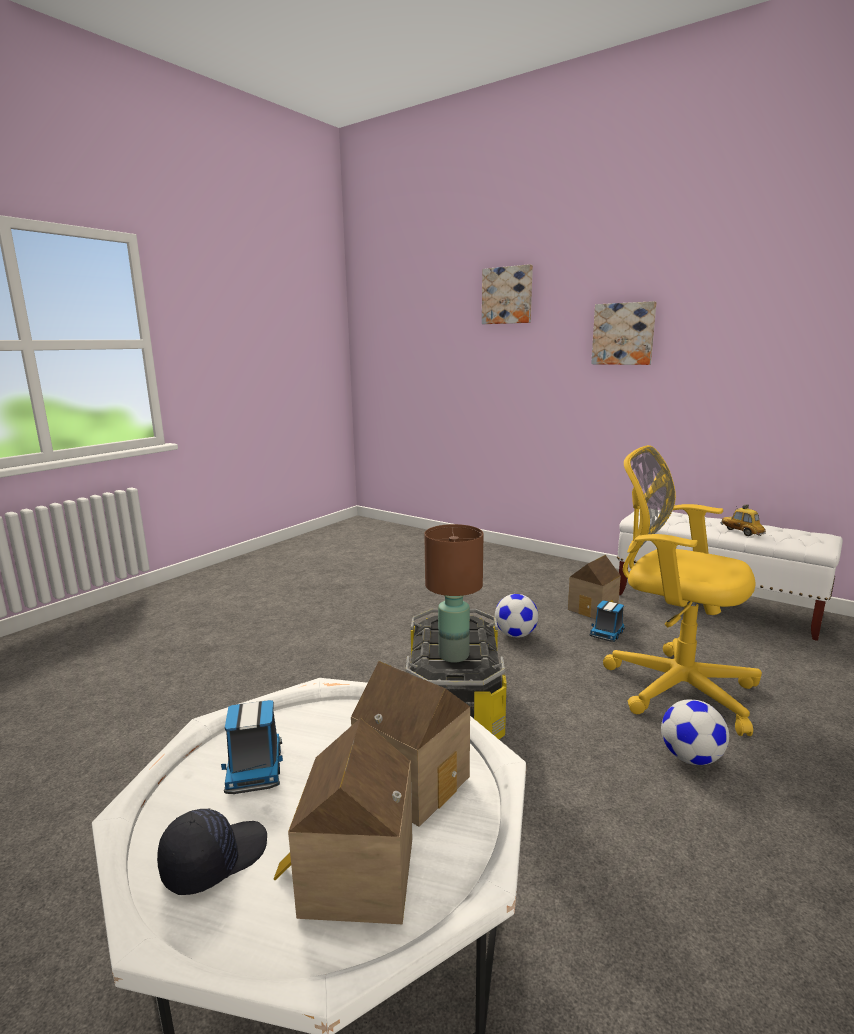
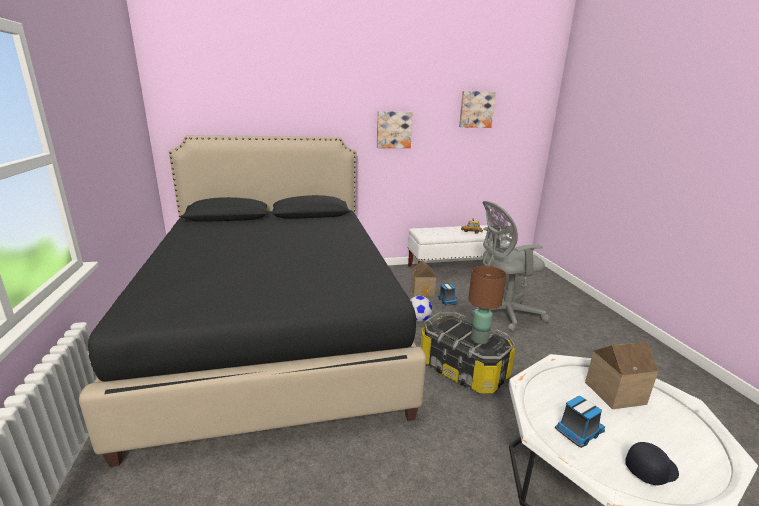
camera: 50 degrees left, 5 degrees up
black cap [157,808,267,895] -> black cap turned 75 degrees clockwise [625,442,679,485]
toy truck [221,700,283,794] -> toy truck turned 60 degrees counterclockwise [555,396,605,448]
toy house [274,718,412,924] -> none
picture [482,264,533,324] -> picture moved to [459,91,496,128]
yellow office chair [603,445,762,736] -> grey office chair [471,201,550,332]
football [661,699,729,765] -> none
none -> black bed [79,135,426,467]

